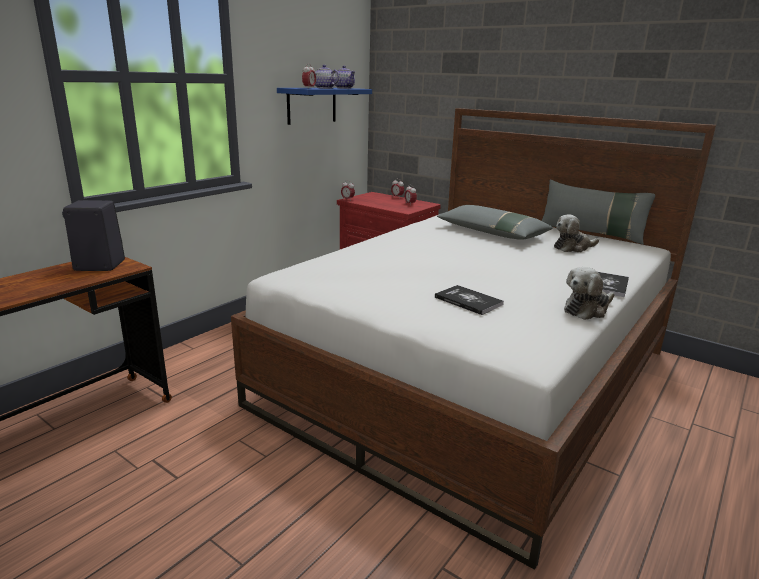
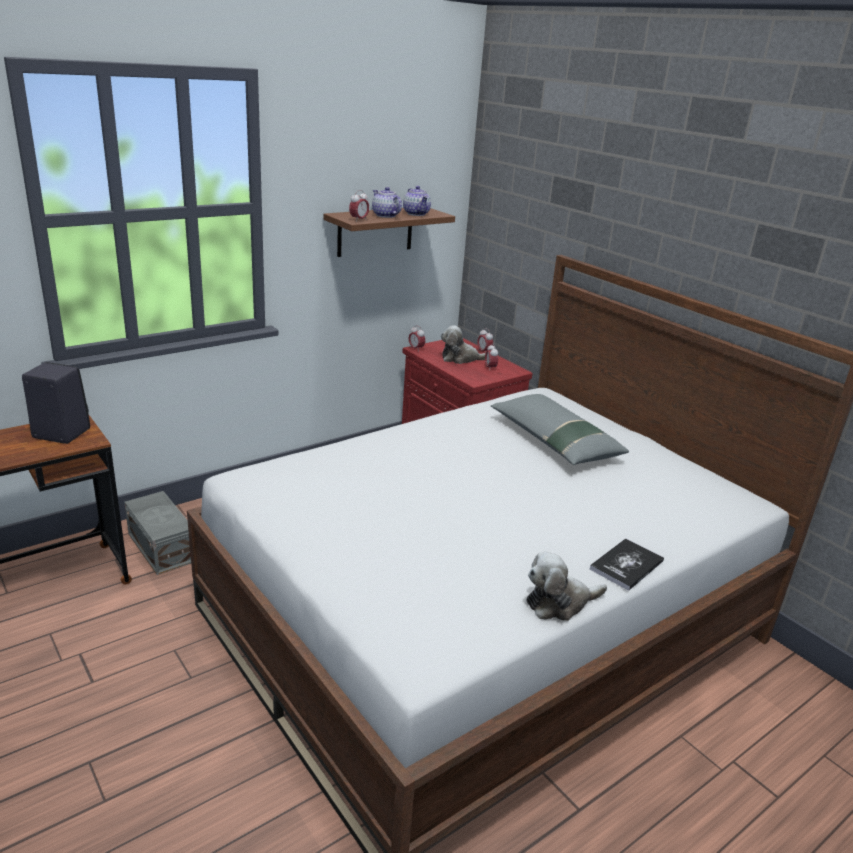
camera: 15 degrees right, 5 degrees up
blue shelf [277,88,372,125] -> brown shelf [323,208,455,257]
book [435,285,504,315] -> none
grey pillow [542,179,655,244] -> none
plush toy [554,214,599,252] -> plush toy moved to [441,325,486,364]
none -> grey storage box [124,491,191,575]

